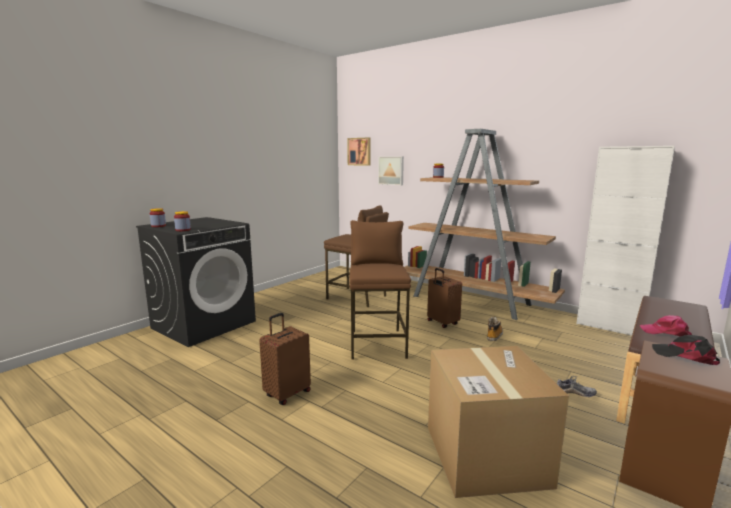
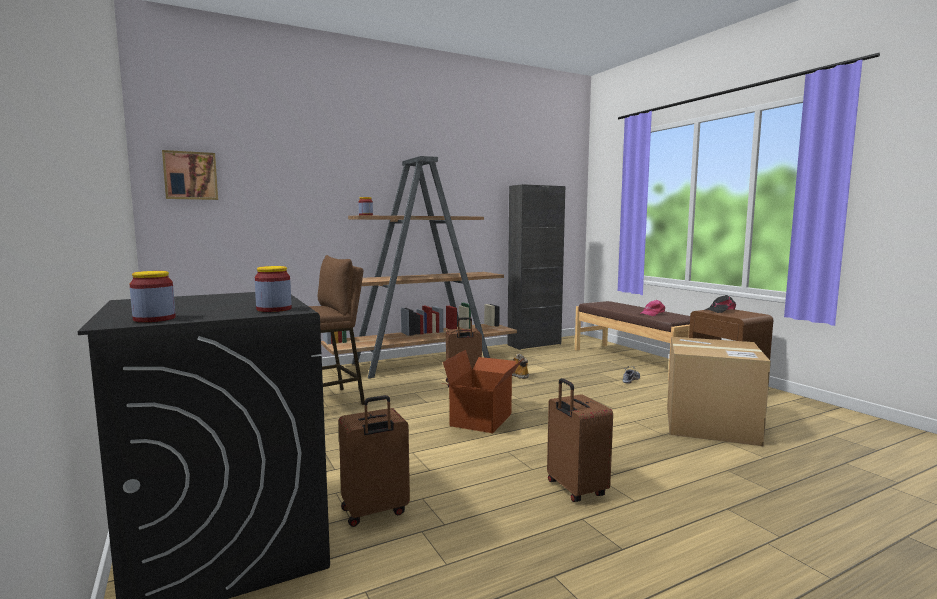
camera: 65 degrees left, 5 degrees down
brown stool [350,220,411,360] -> cardboard box [441,350,524,433]
picture [378,156,404,185] -> none
white cabinet [576,146,675,336] -> black cabinet [507,184,565,350]
none -> brown suitcase [338,395,410,527]

